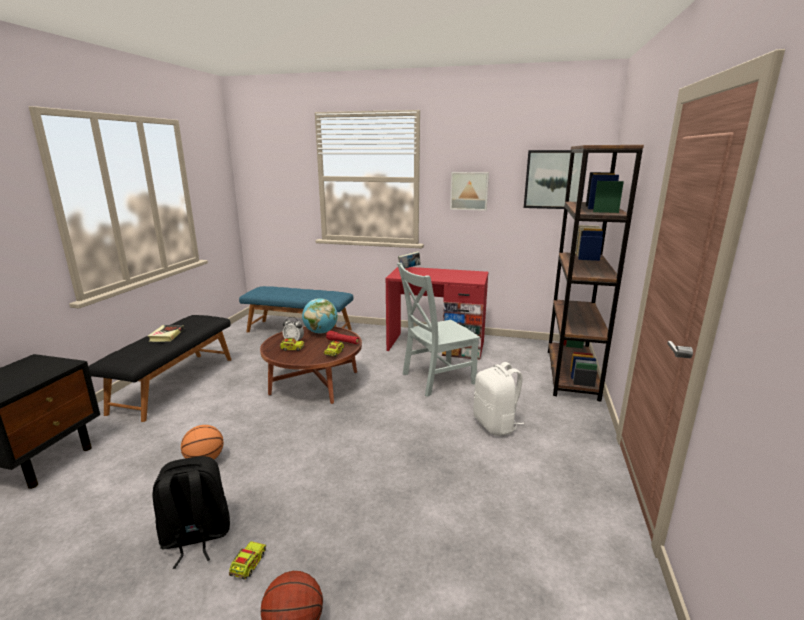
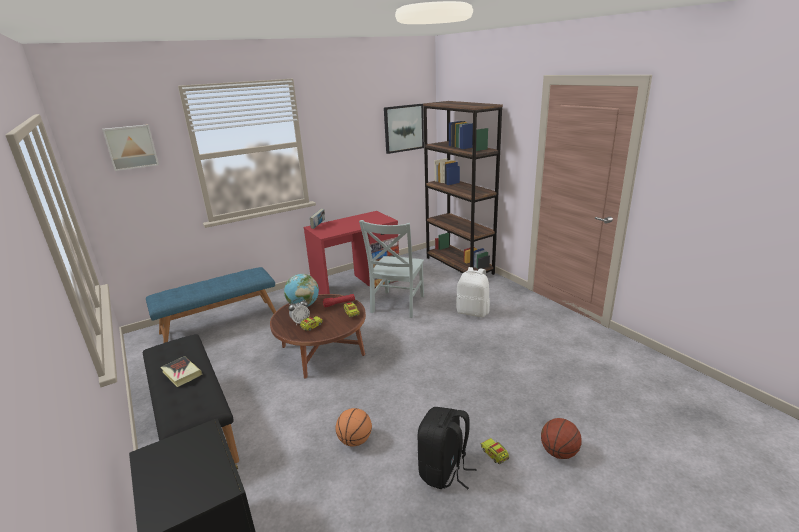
camera: 45 degrees left, 5 degrees up
picture [450,172,489,211] -> picture moved to [102,124,159,171]

